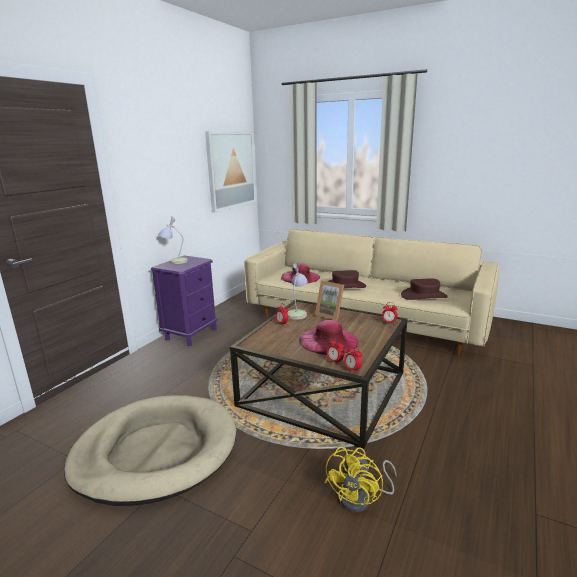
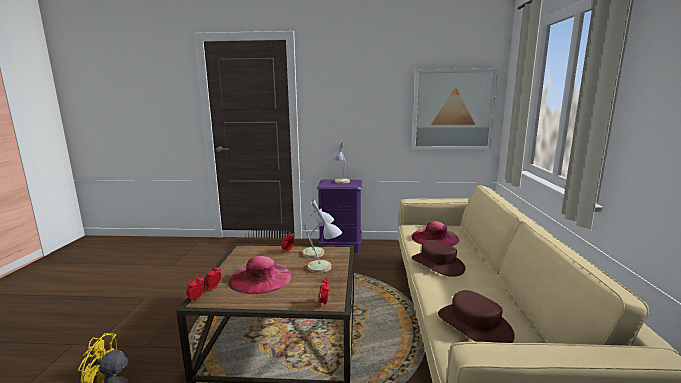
camera: 65 degrees right, 5 degrees down
beige dog bed [64,395,237,506] -> none
picture frame [315,280,344,321] -> table lamp [308,209,342,273]

